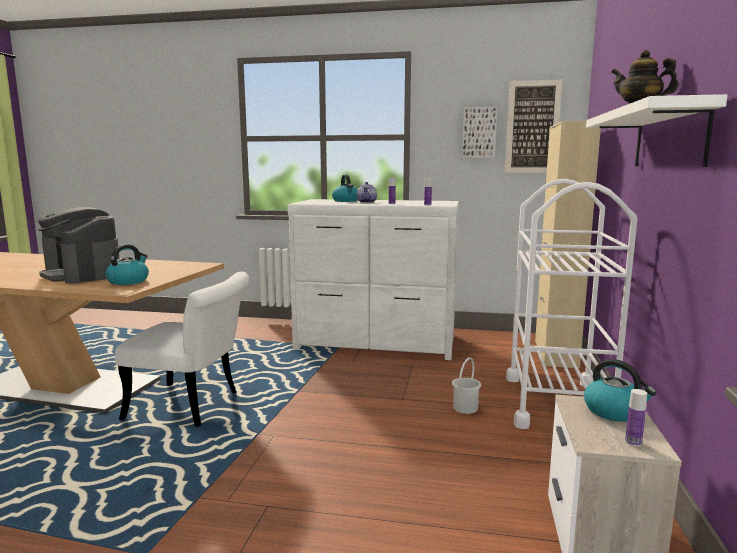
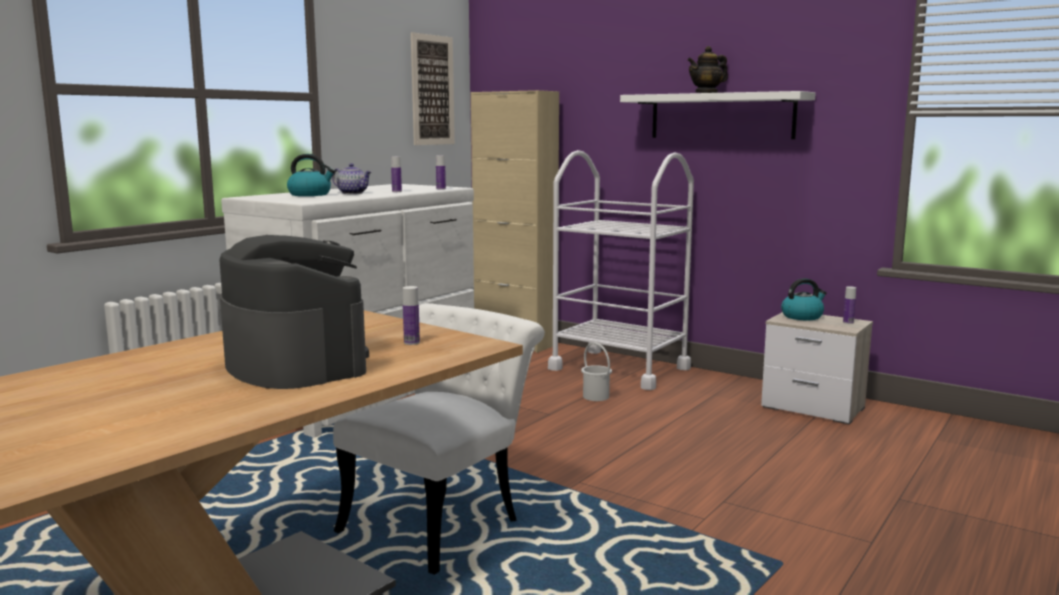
camera: 65 degrees left, 0 degrees up
coffee machine [38,207,120,284] -> coffee machine turned 105 degrees counterclockwise [219,235,369,389]
kettle [105,244,149,285] -> bottle [403,286,420,345]
picture [462,107,497,158] -> none

